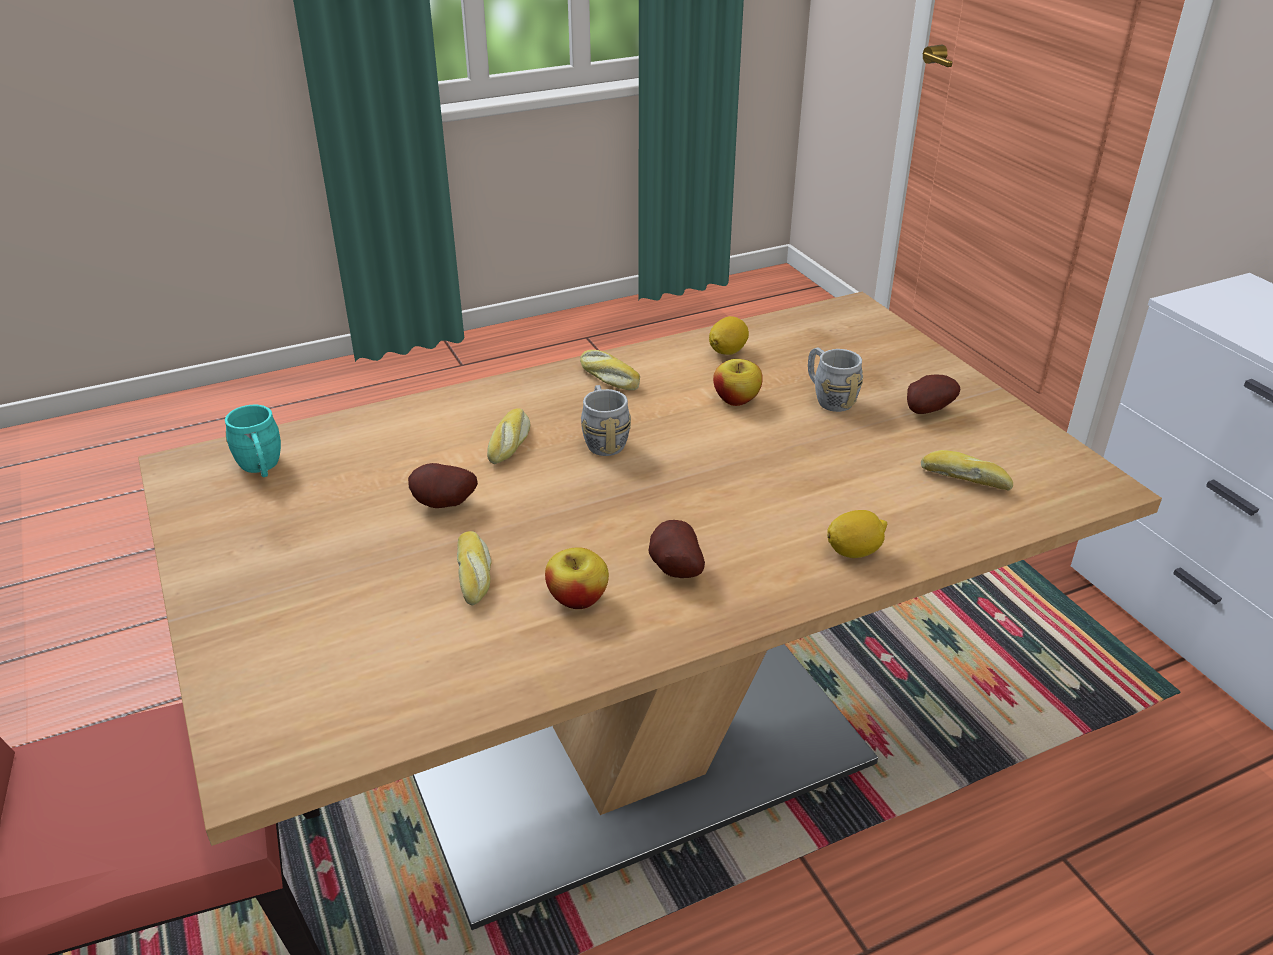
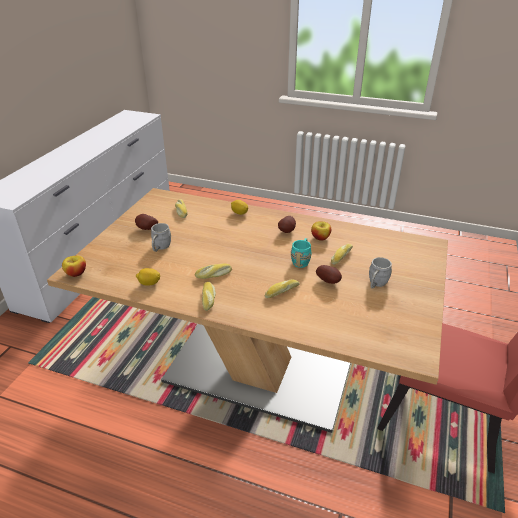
camera: 135 degrees left, 0 degrees up
turquoise mug [225,405,281,477] -> turquoise mug moved to [291,238,312,268]
grey mug [581,385,631,456] -> grey mug moved to [369,257,392,289]
apple [713,359,763,406] -> apple moved to [62,255,86,277]
none -> bread [195,263,232,279]

